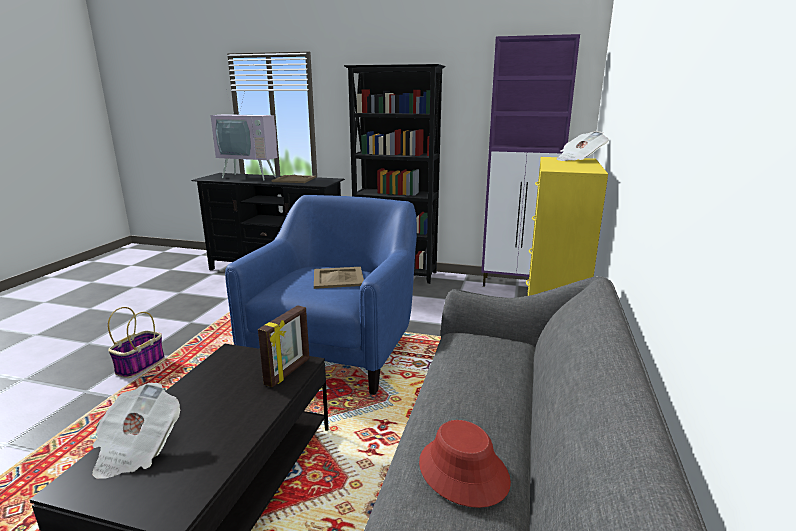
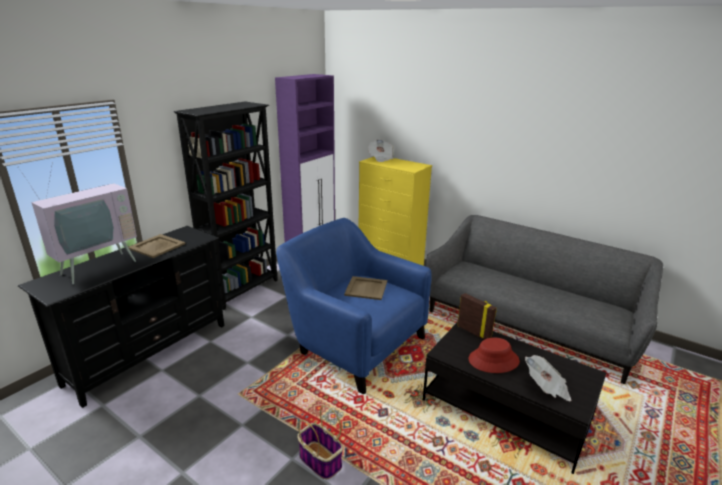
camera: 70 degrees left, 5 degrees up
red hat [419,420,511,508] -> red hat moved to [469,338,520,373]

